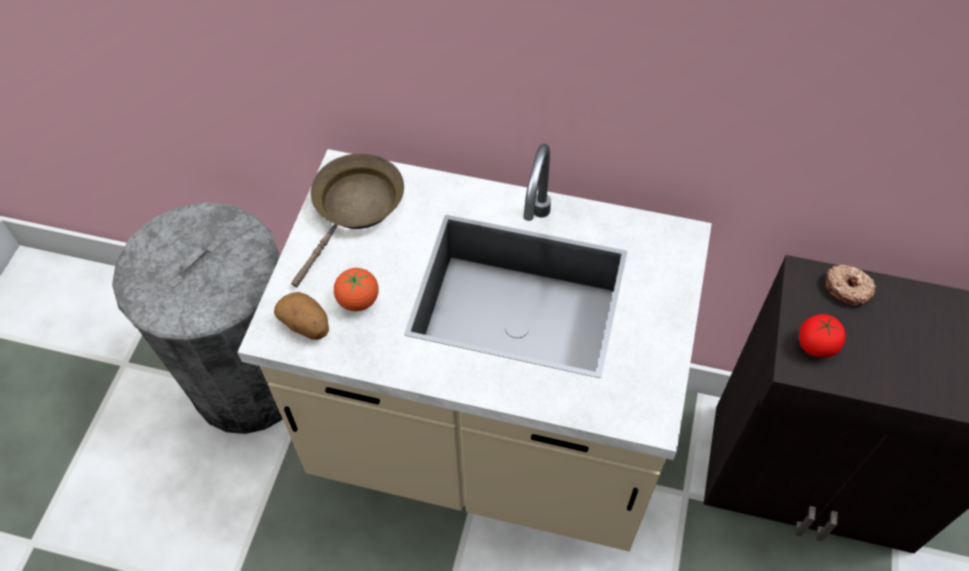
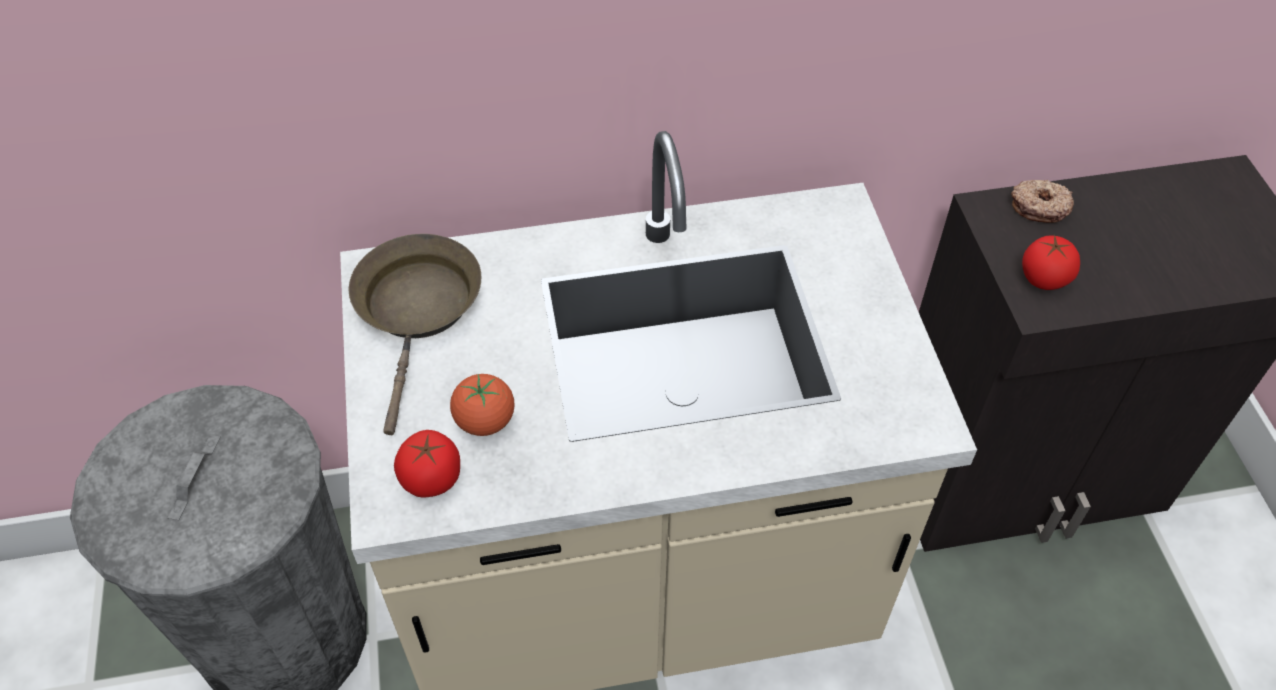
camera: 25 degrees left, 5 degrees down
potato [274,292,329,340] -> tomato [394,430,460,498]

